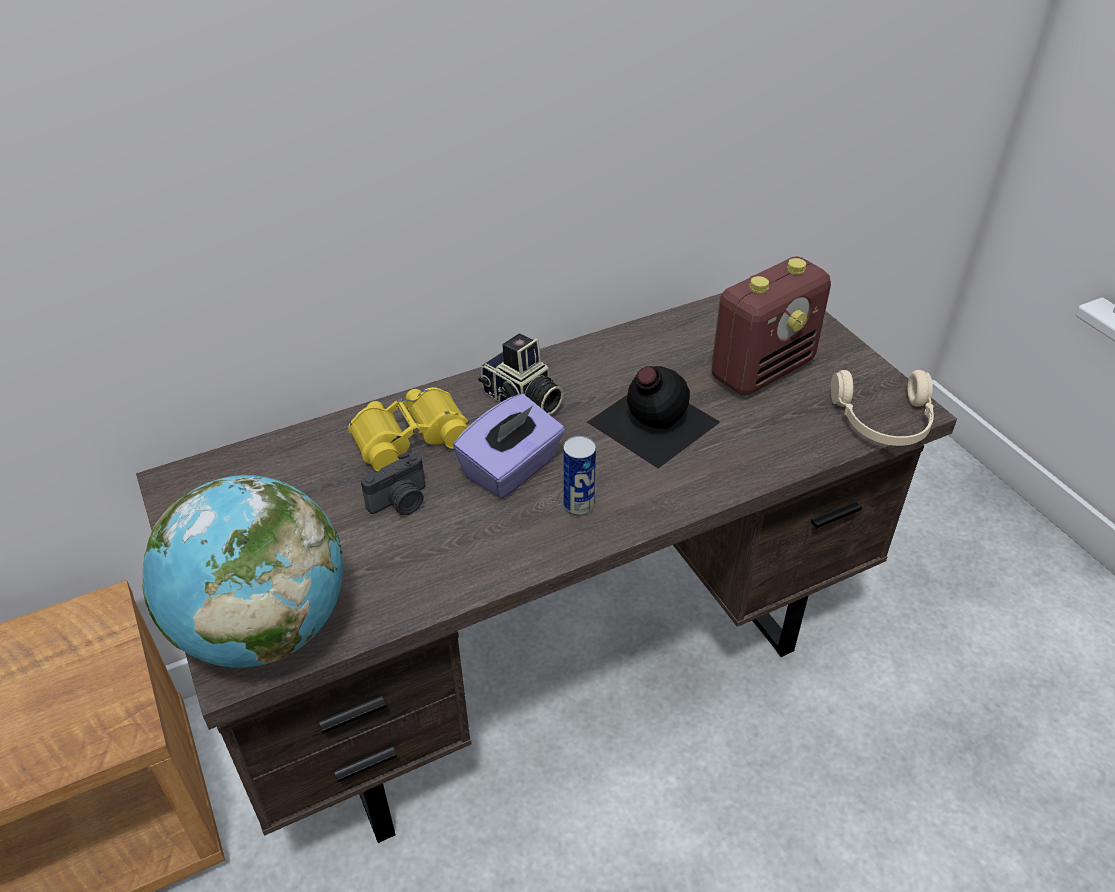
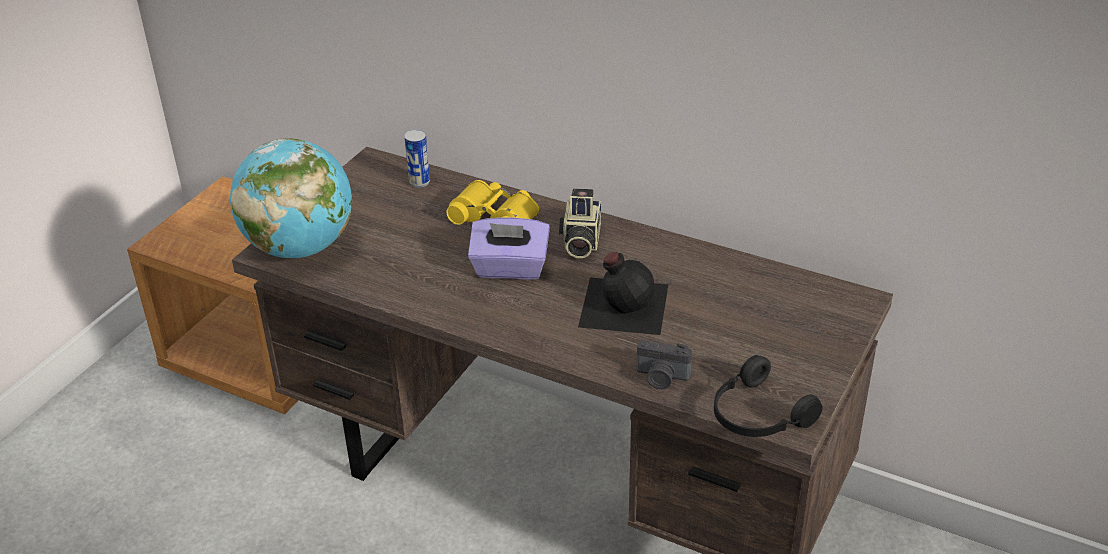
camera: 55 degrees right, 5 degrees down
camera [361,452,425,515] -> camera moved to [637,340,692,389]
can [563,436,596,516] -> can moved to [404,130,430,188]
radio [712,256,831,396] -> none
beige headphones [831,370,934,446] -> black headphones [714,355,823,437]

